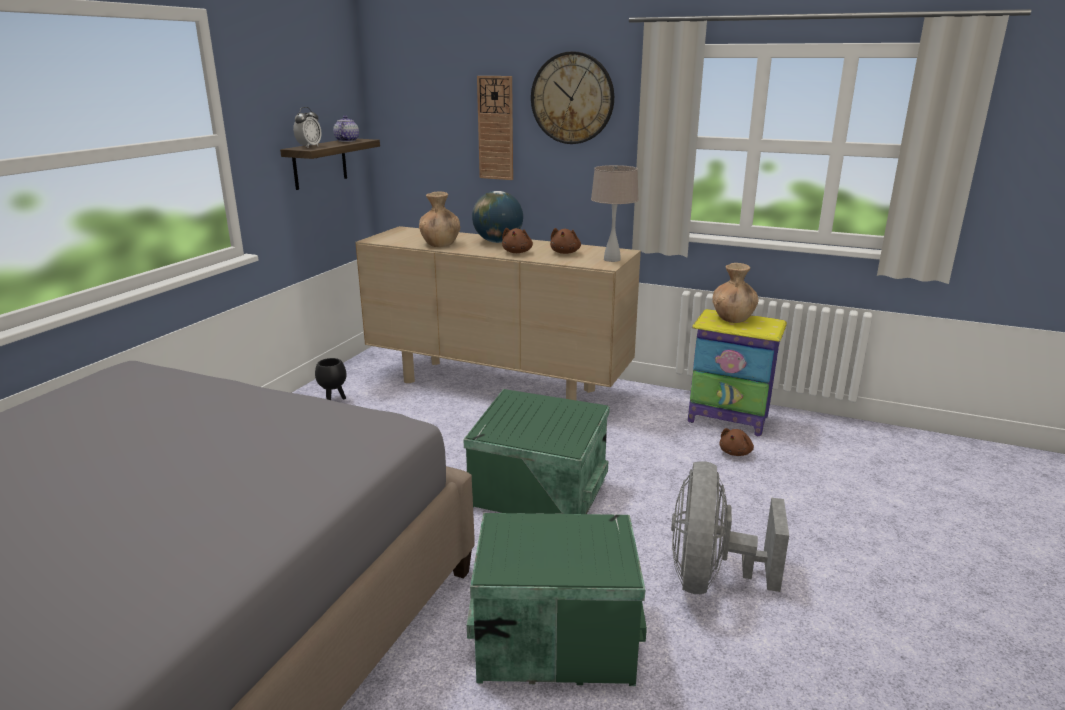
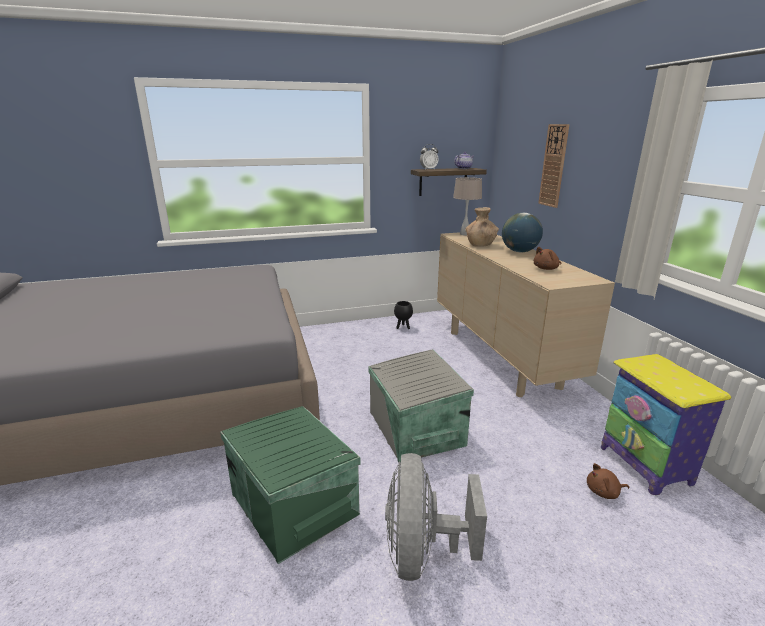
camera: 50 degrees right, 0 degrees up
green storage box [463,389,610,514] -> grey storage box [368,349,474,463]
brown plush toy [502,228,533,253] -> none
wall clock [531,51,614,144] -> none
beige table lamp [591,165,639,262] -> beige table lamp moved to [453,177,482,236]
grey fan [671,461,789,594] -> grey fan turned 60 degrees counterclockwise [385,453,487,581]
brown vase [712,263,758,323] -> none

